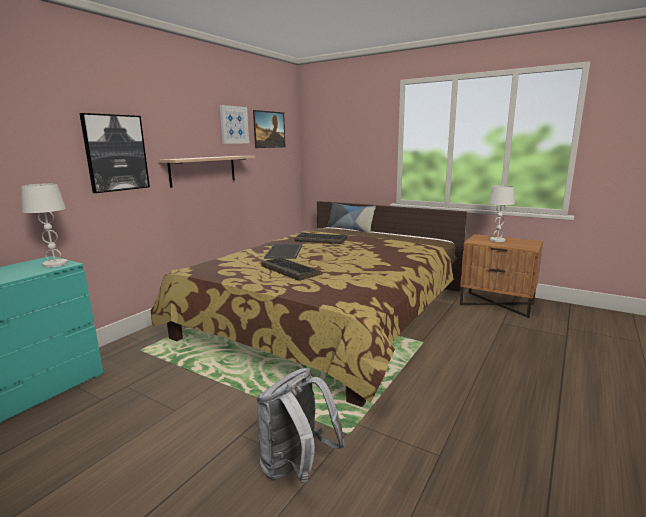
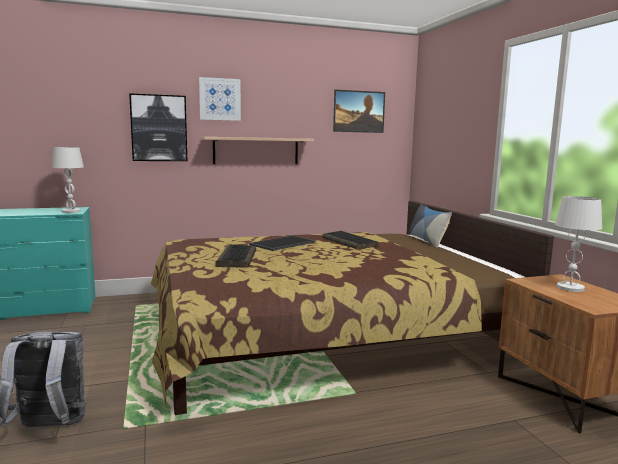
camera: 40 degrees right, 5 degrees down
picture [220,105,249,144] -> picture moved to [199,77,241,121]

